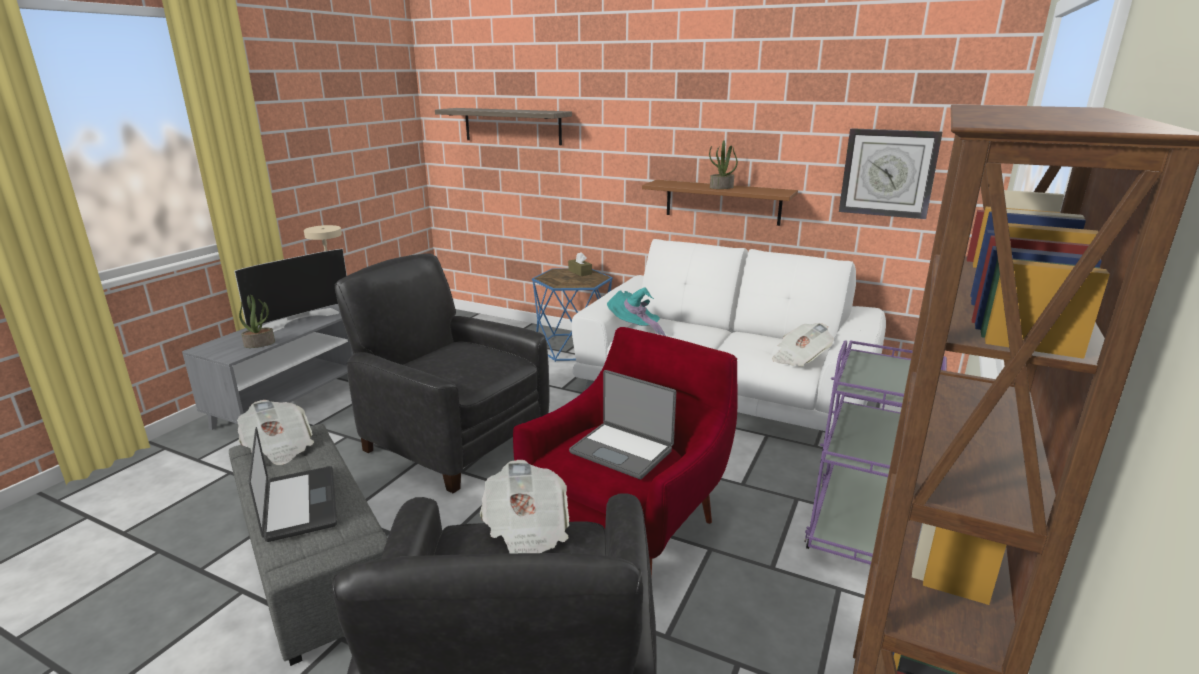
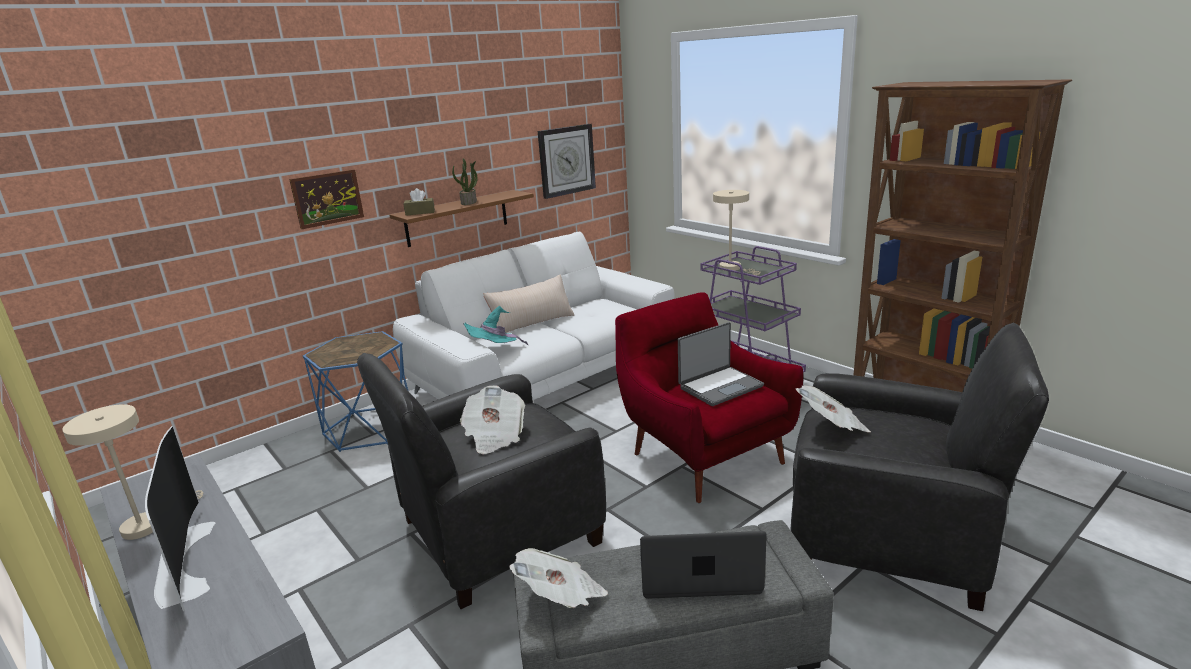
camera: 65 degrees left, 0 degrees up
potted plant [239,295,275,348] -> none
shelf [435,108,572,145] -> none
brown tissue box [568,252,592,276] -> brown tissue box moved to [403,188,435,216]
newspaper [772,323,834,367] -> newspaper moved to [460,385,525,454]
none -> picture [289,169,364,229]
none -> beige pillow [483,275,574,333]
none -> beige table lamp [713,190,761,276]

